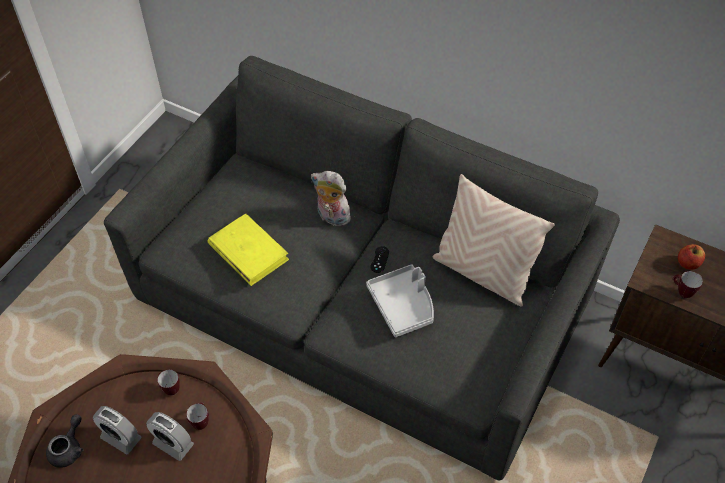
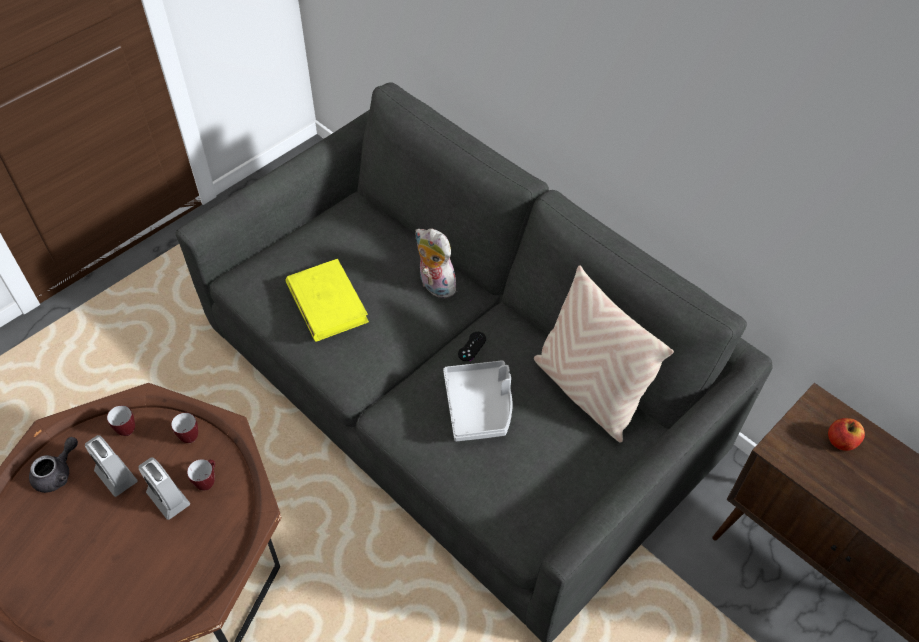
camera: 15 degrees right, 0 degrees up
mug [673,271,703,298] -> mug moved to [107,405,135,436]

